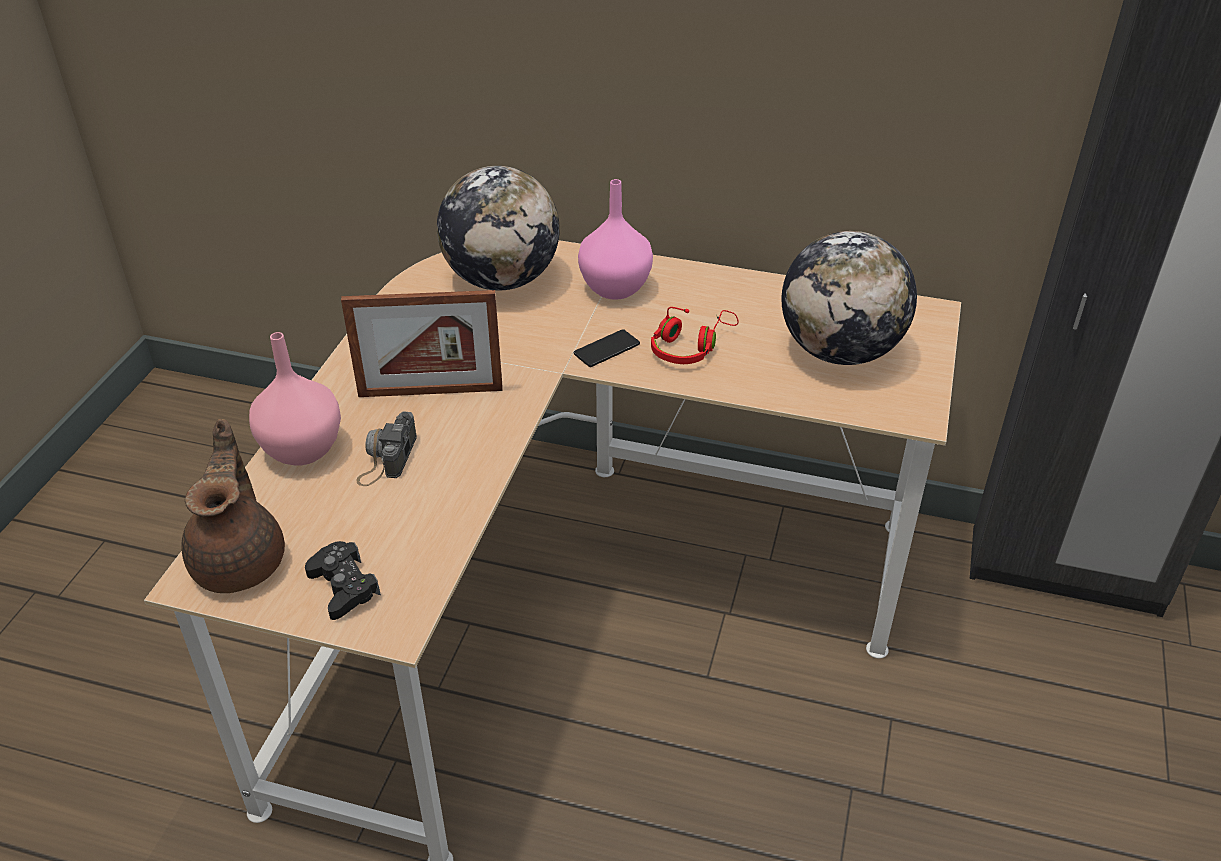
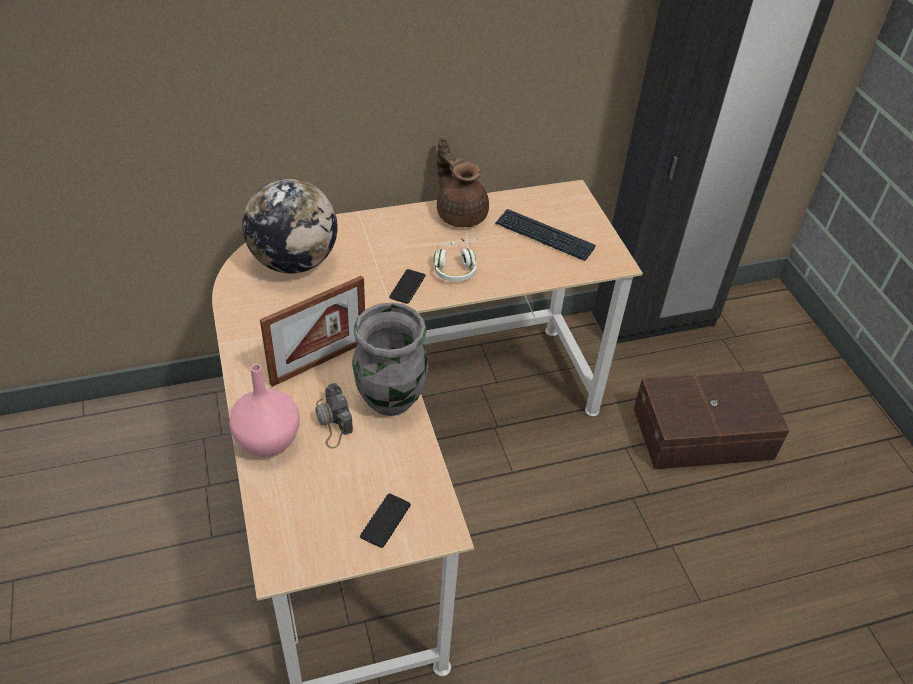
camera: 35 degrees left, 5 degrees up
brown teapot [181,419,285,593] -> brown teapot moved to [437,137,489,227]
black game controller [305,541,381,620] -> phone [360,493,411,548]
pink vase [578,179,653,300] -> none
red headphones [651,307,739,364] -> white headphones [433,233,478,282]
globe [782,231,917,365] -> keyboard [495,209,596,261]
none -> grey vase [352,302,428,416]
none -> brown storage box [633,370,790,469]

